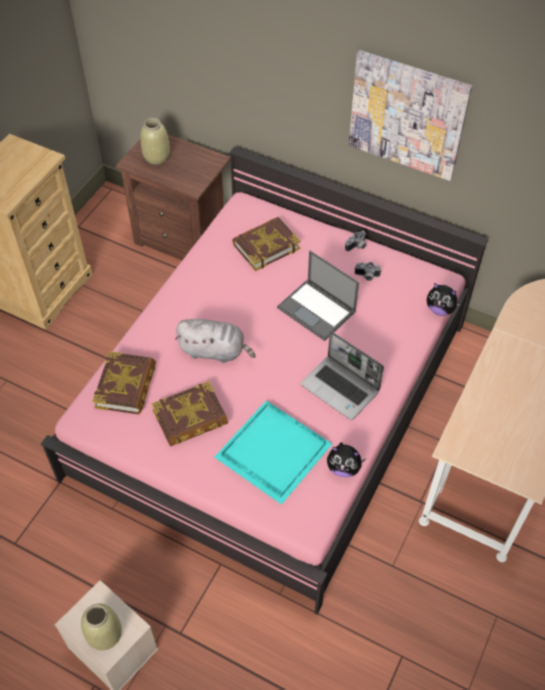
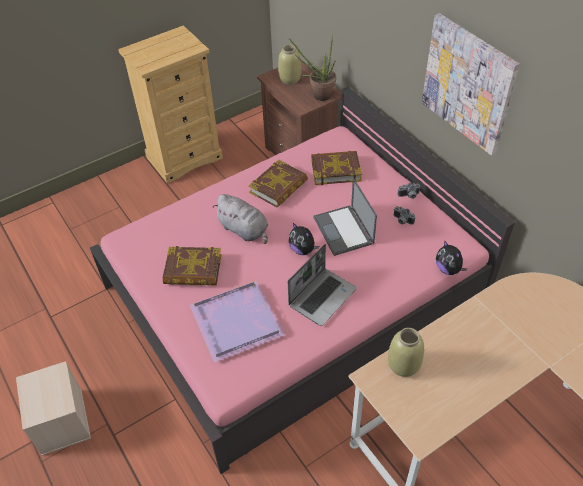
camera: 30 degrees right, 5 degrees down
beige vase [81,603,122,650] -> beige vase moved to [388,328,424,377]
book [93,351,156,414] -> book moved to [249,160,308,207]
turquoise tray [215,401,332,505] -> purple tray [189,281,285,362]
laptop [300,331,384,420] -> laptop turned 120 degrees counterclockwise [288,244,357,326]
plush toy [327,442,366,477] -> plush toy moved to [289,223,319,255]
none -> potted plant [289,34,336,101]

